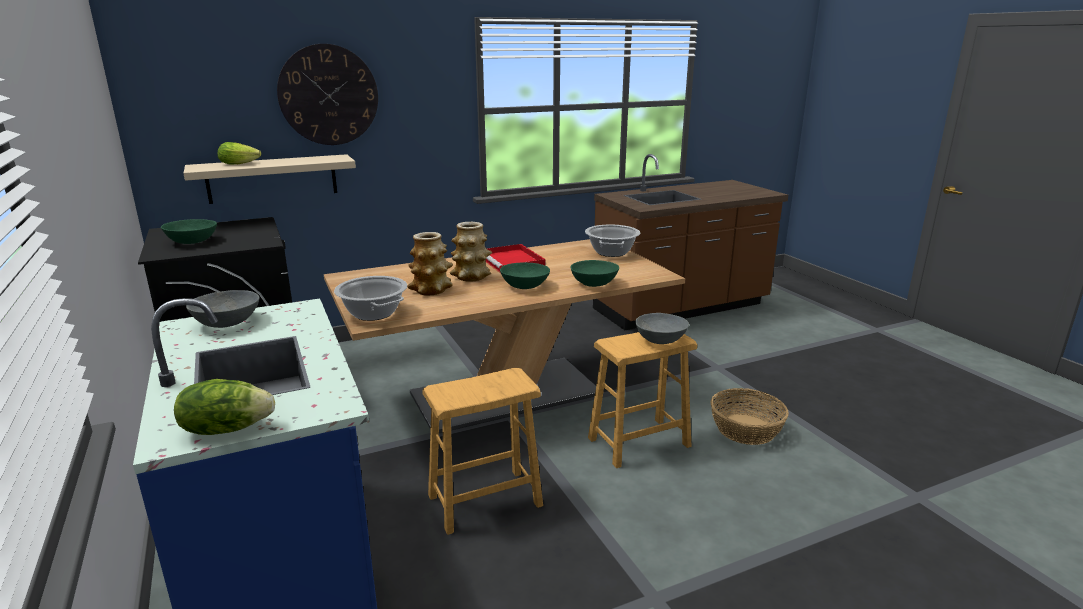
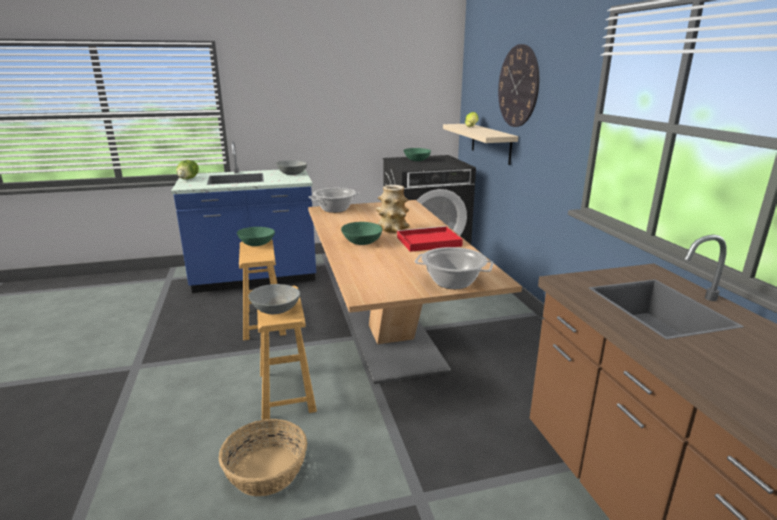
camera: 100 degrees right, 0 degrees up
vase [407,232,453,295] -> none
green bowl [570,260,619,287] -> green bowl moved to [237,227,275,246]

